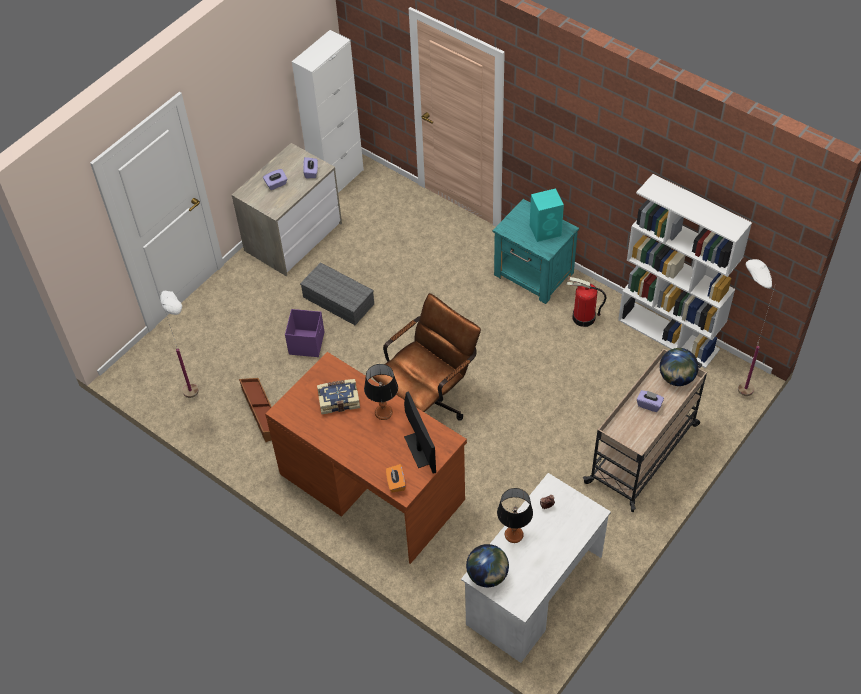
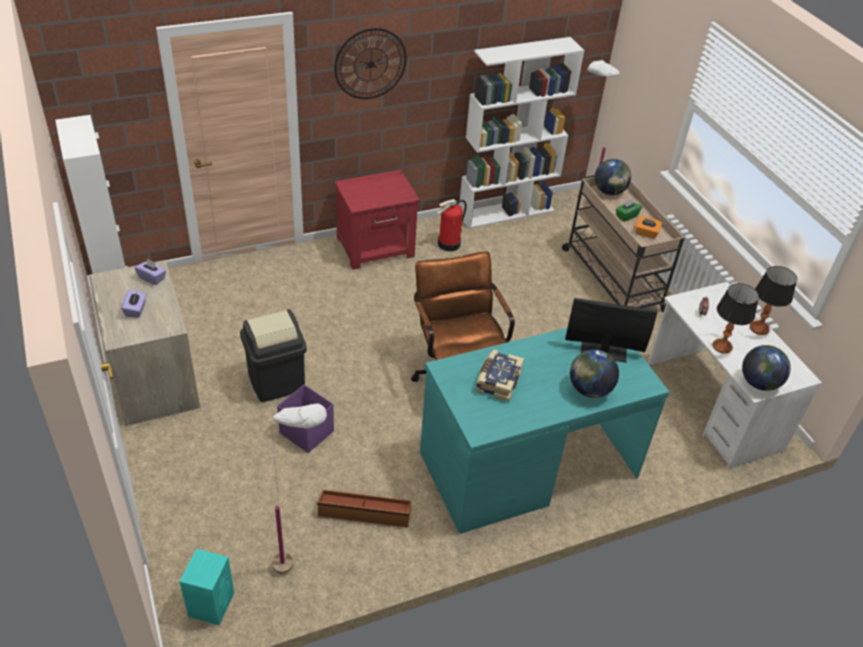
camera: 65 degrees left, 10 degrees down
brown desk [265,352,467,564] -> turquoise desk [420,328,670,534]
grey storage box [300,262,374,325] -> black trash can [240,309,307,402]
table lamp [364,364,398,420] -> table lamp moved to [750,266,797,335]
orange tissue box [386,464,406,493] -> orange tissue box moved to [636,216,662,238]
turquoise nightstand [493,199,579,304] -> red nightstand [334,170,420,270]
turquoise speaker [530,188,564,242] -> turquoise speaker moved to [179,549,235,625]
purple tissue box [637,390,664,412] -> green tissue box [616,199,642,222]
none -> wall clock [334,28,407,99]
none -> globe [570,349,619,398]

